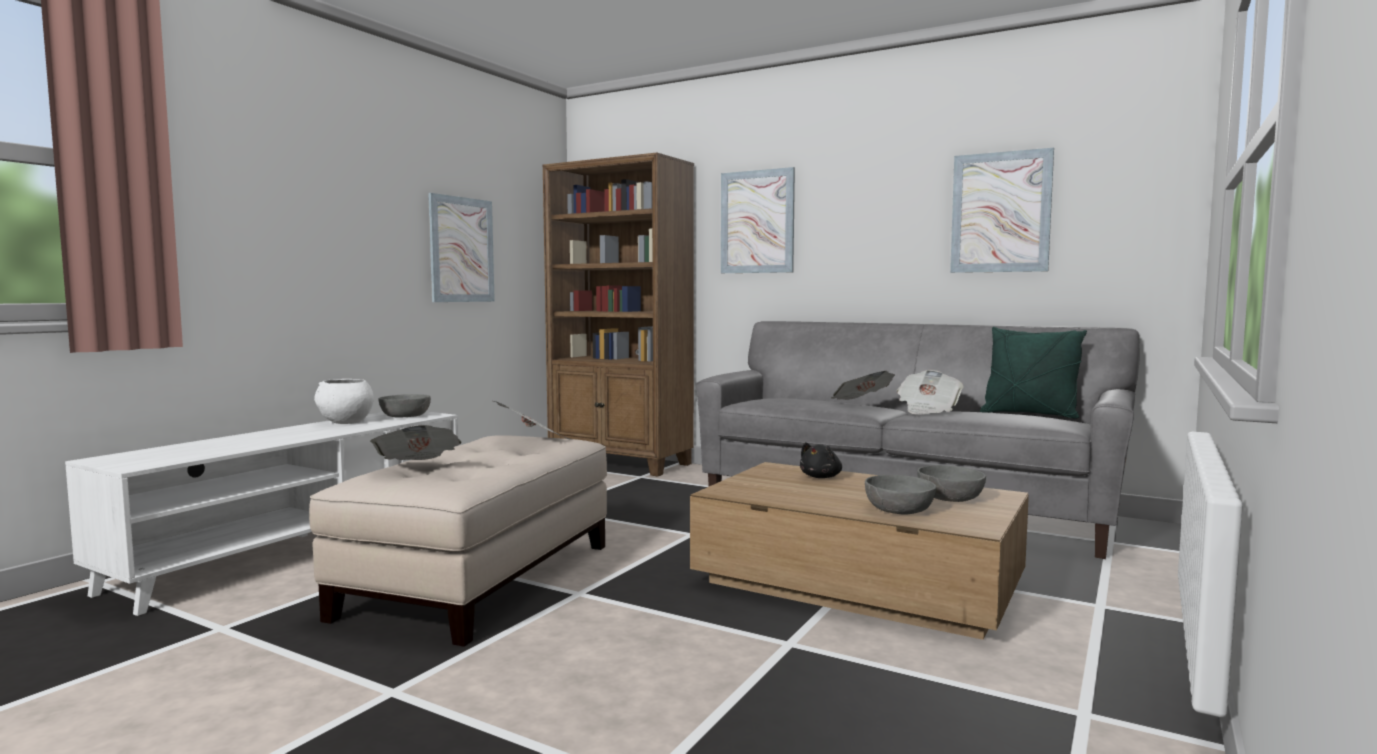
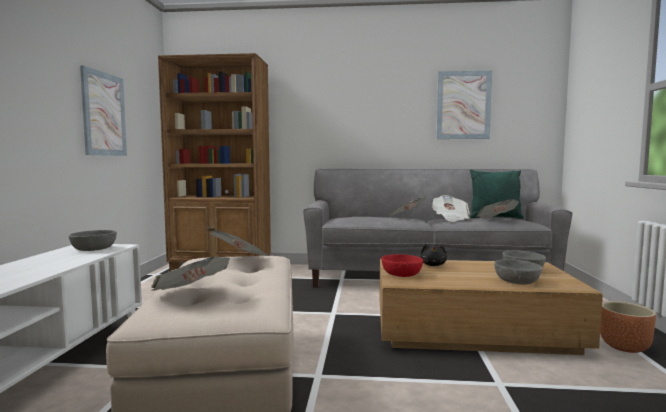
camera: 25 degrees left, 0 degrees up
white bowl [314,379,374,424] -> none
picture [721,167,795,273] -> none
none -> red bowl [381,254,423,277]
none -> newspaper [476,199,519,218]
none -> brown planter [600,301,656,353]

